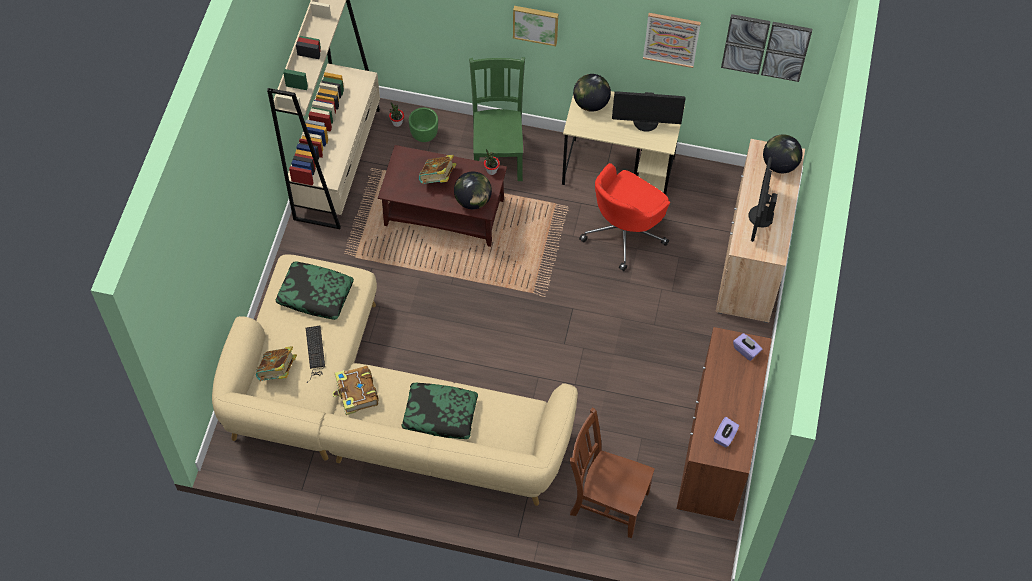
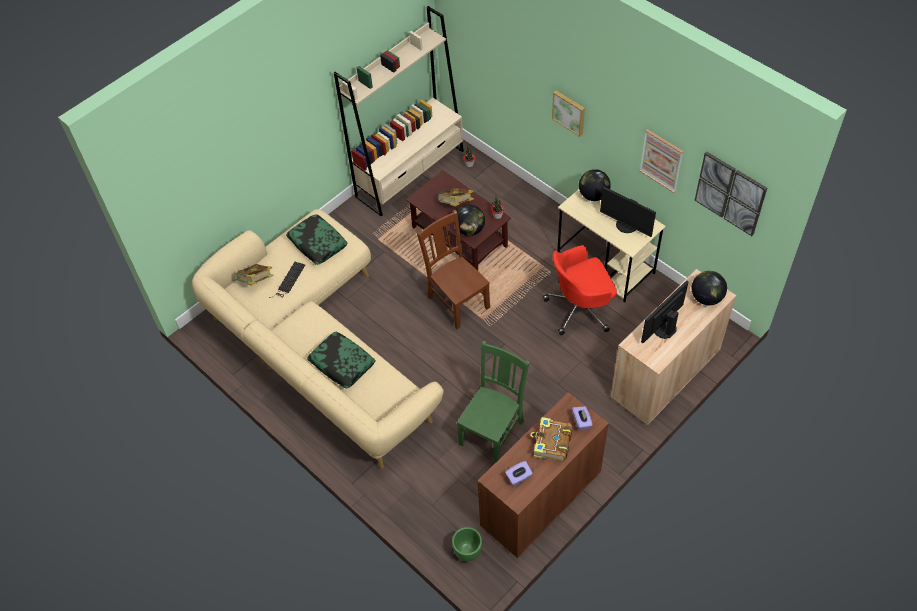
camera: 35 degrees right, 5 degrees down
book [332,366,379,415] -> book moved to [531,417,573,462]
green planter [409,108,438,142] -> green planter moved to [452,527,482,562]
green chair [469,57,525,181] -> green chair moved to [457,341,530,463]
brown chair [570,407,655,538] -> brown chair moved to [417,210,490,329]

